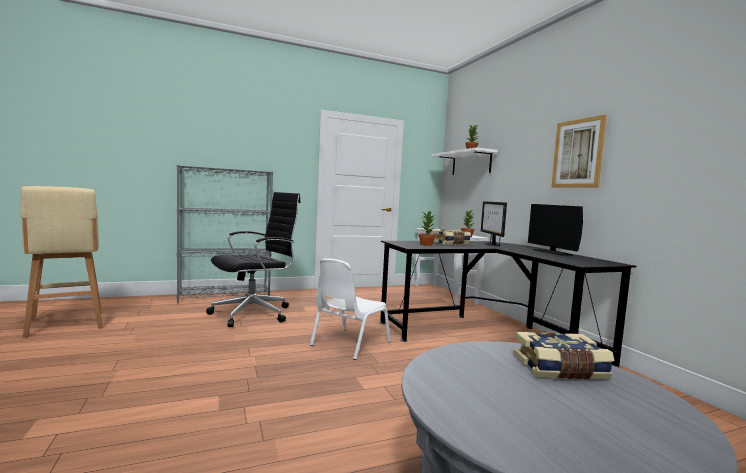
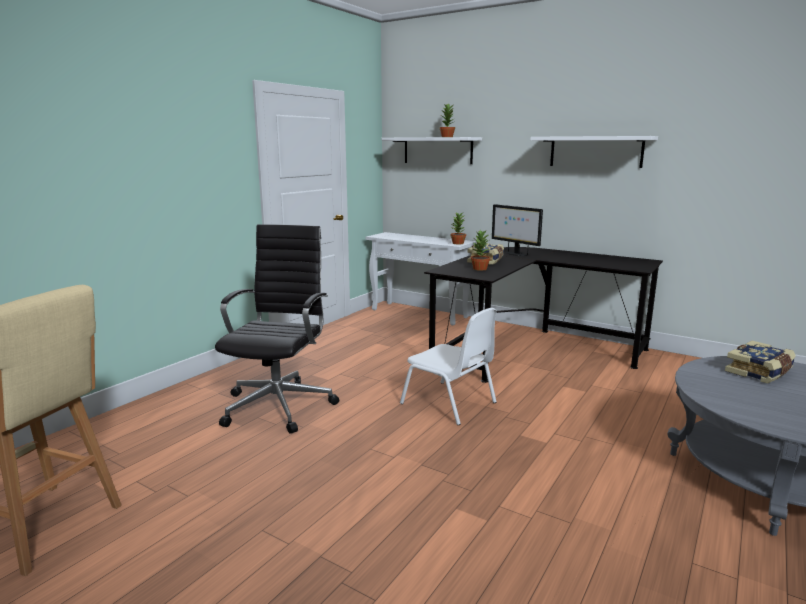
camera: 35 degrees left, 10 degrees up
grey bookcase [177,165,273,303] -> none
white chair [310,258,390,360] -> white chair turned 45 degrees counterclockwise [400,308,497,425]
monitor [528,204,583,255] -> none
picture [551,115,607,188] -> white shelf [530,136,658,168]

